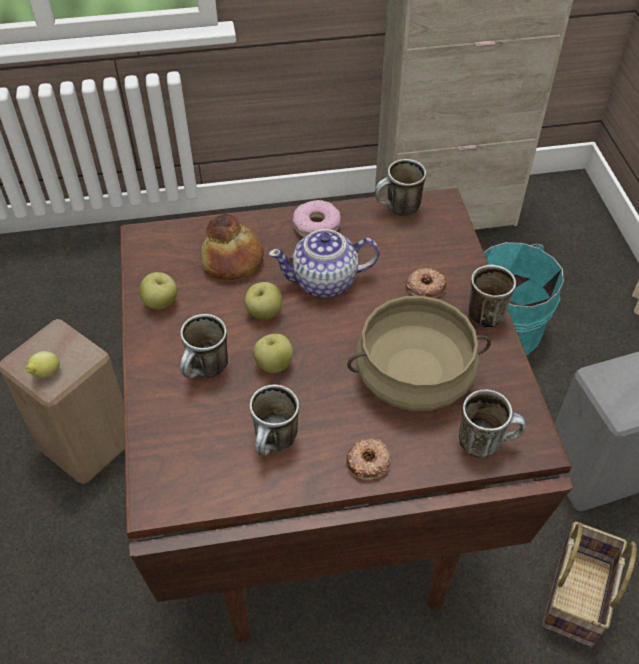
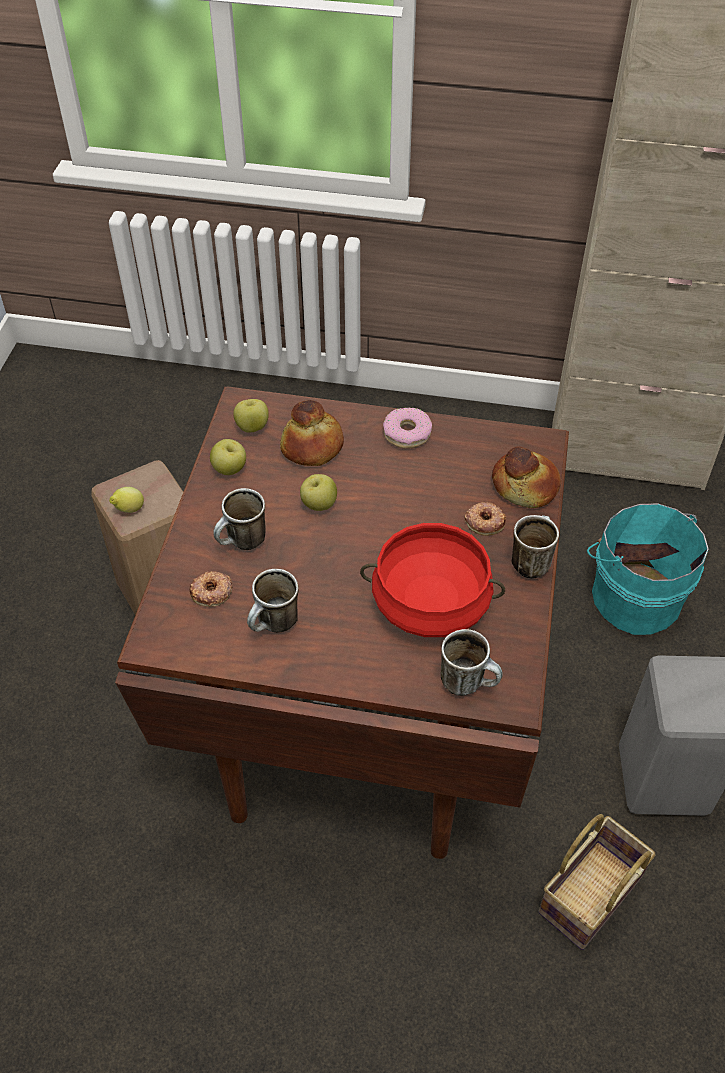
camera: 20 degrees right, 0 degrees up
apple [253,334,293,373] -> apple moved to [233,399,269,433]
teapot [268,229,380,298] -> none
donut [346,439,391,480] -> donut moved to [189,571,233,607]
beige cooking pot [347,296,491,411] -> red cooking pot [360,523,505,637]
mug [375,159,426,216] -> none
none -> bread [492,446,561,508]

